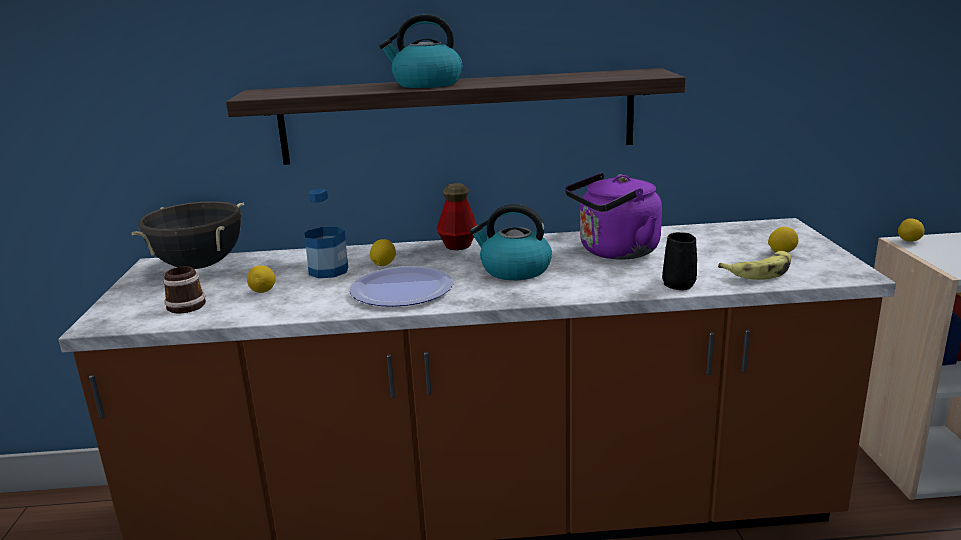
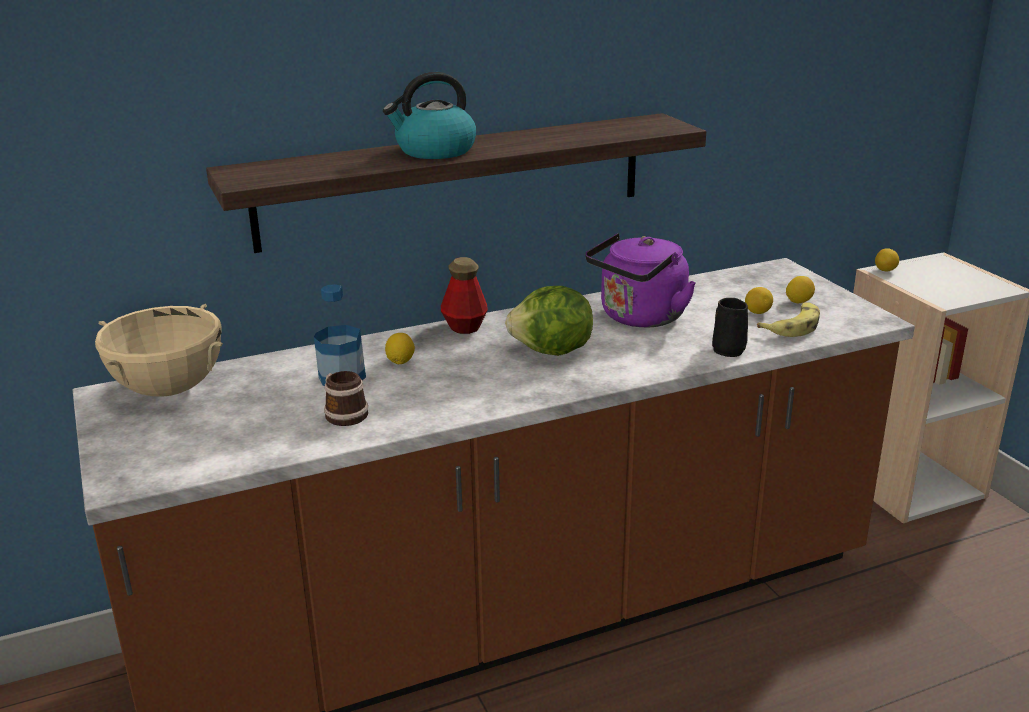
camera: 20 degrees left, 5 degrees up
black cooking pot [131,201,244,269] -> beige cooking pot [95,304,223,397]
mug [163,267,206,313] -> mug moved to [324,371,368,426]
lemon [247,265,276,293] -> lemon moved to [745,287,773,314]
plate [349,266,453,307] -> none
kettle [470,204,552,280] -> lettuce [505,286,593,356]

